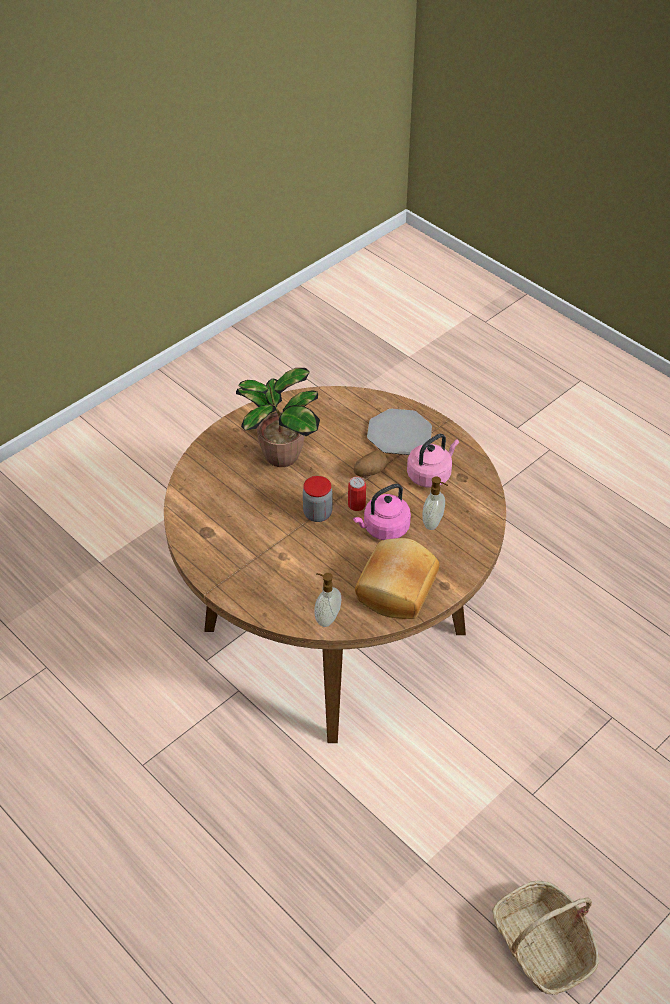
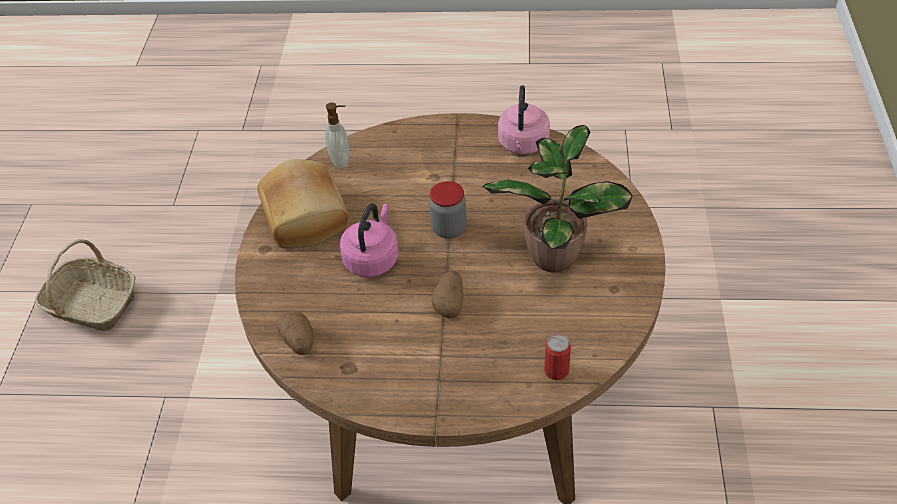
camera: 140 degrees right, 0 degrees up
can [348,476,366,511] -> can moved to [544,334,571,380]
plate [367,409,432,455] -> none
pink kettle [407,434,459,488] -> pink kettle moved to [498,85,550,154]
soap dispenser [422,476,448,530] -> none
none -> potato [276,312,314,355]

